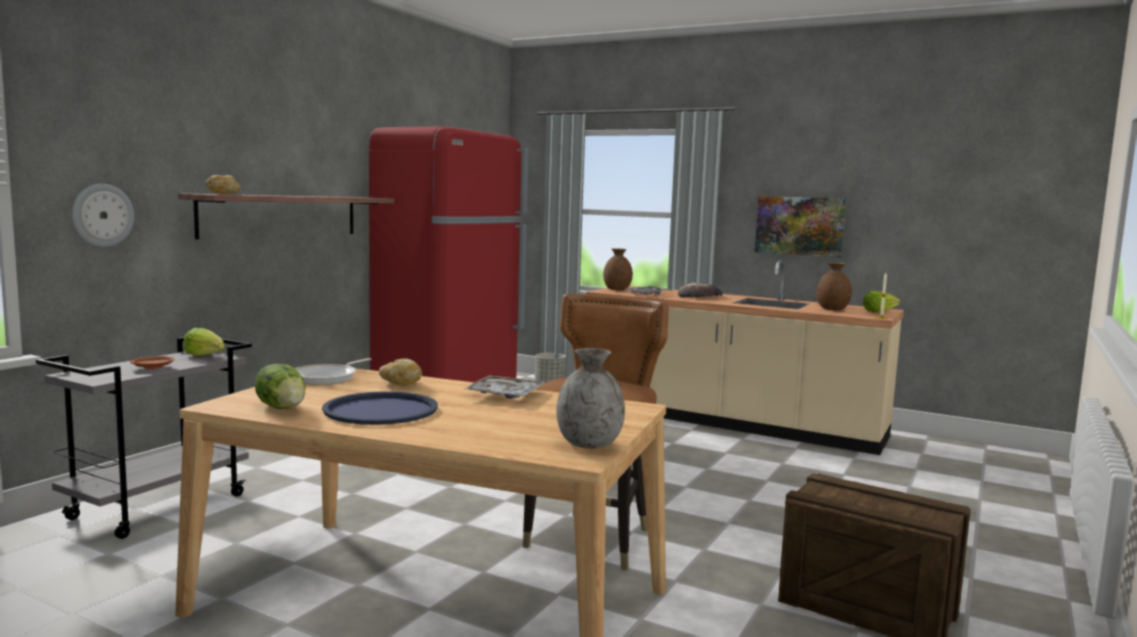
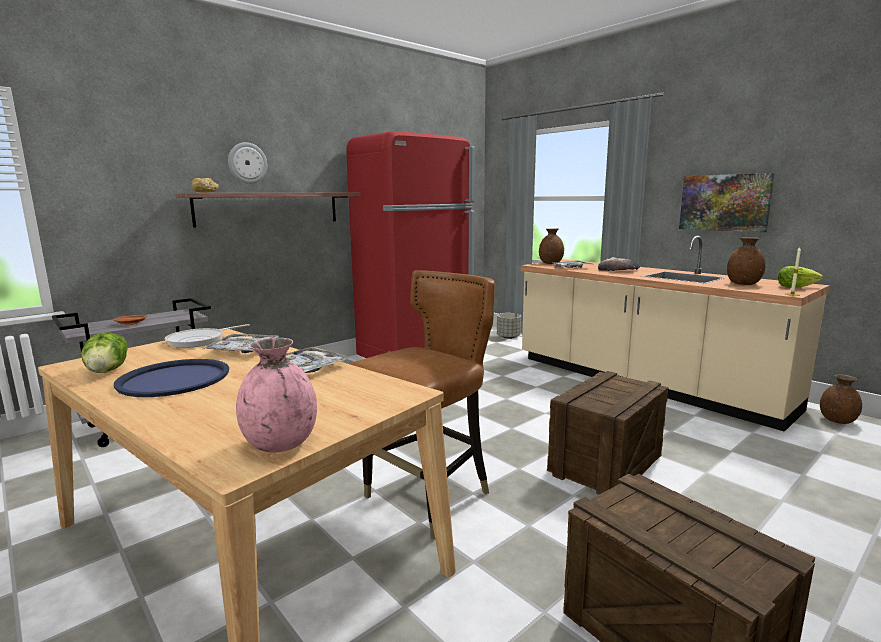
camera: 20 degrees right, 5 degrees up
wall clock [72,184,134,247] -> wall clock moved to [228,142,267,184]
lettuce [183,328,225,356] -> none
bread [379,358,422,386] -> tray [203,334,279,353]
grey vase [556,348,625,449] -> pink vase [236,338,317,452]
none -> crate [547,371,668,495]
none -> brown vase [820,374,862,424]

